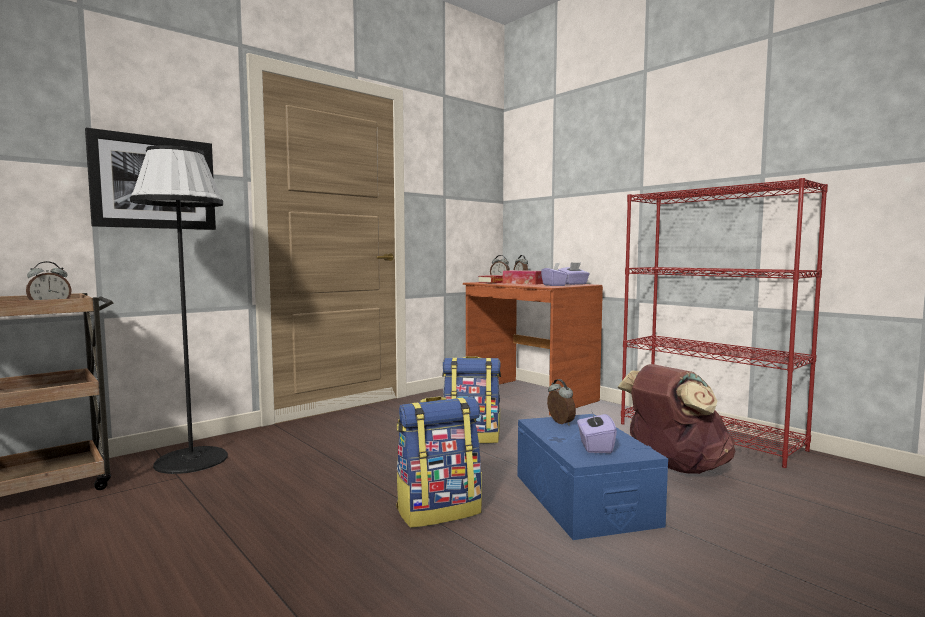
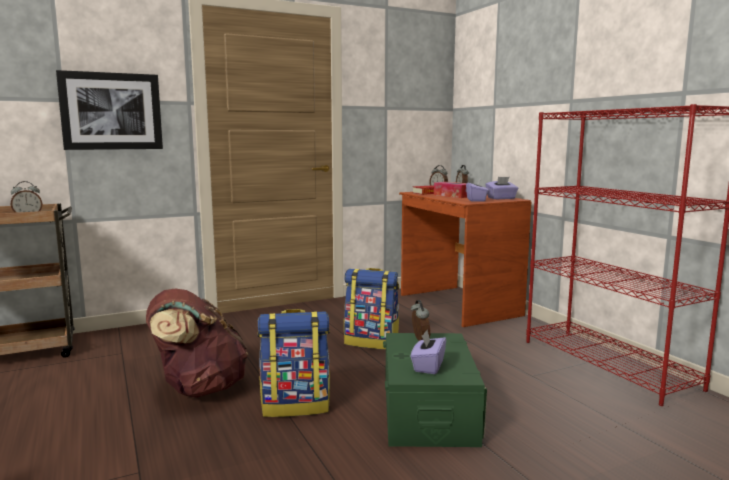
camera: 15 degrees right, 5 degrees up
black floor lamp [130,145,228,474] -> none
blue storage box [518,414,668,540] -> green storage box [383,333,487,447]
brown backpack [618,364,735,474] -> brown backpack moved to [146,288,248,398]

